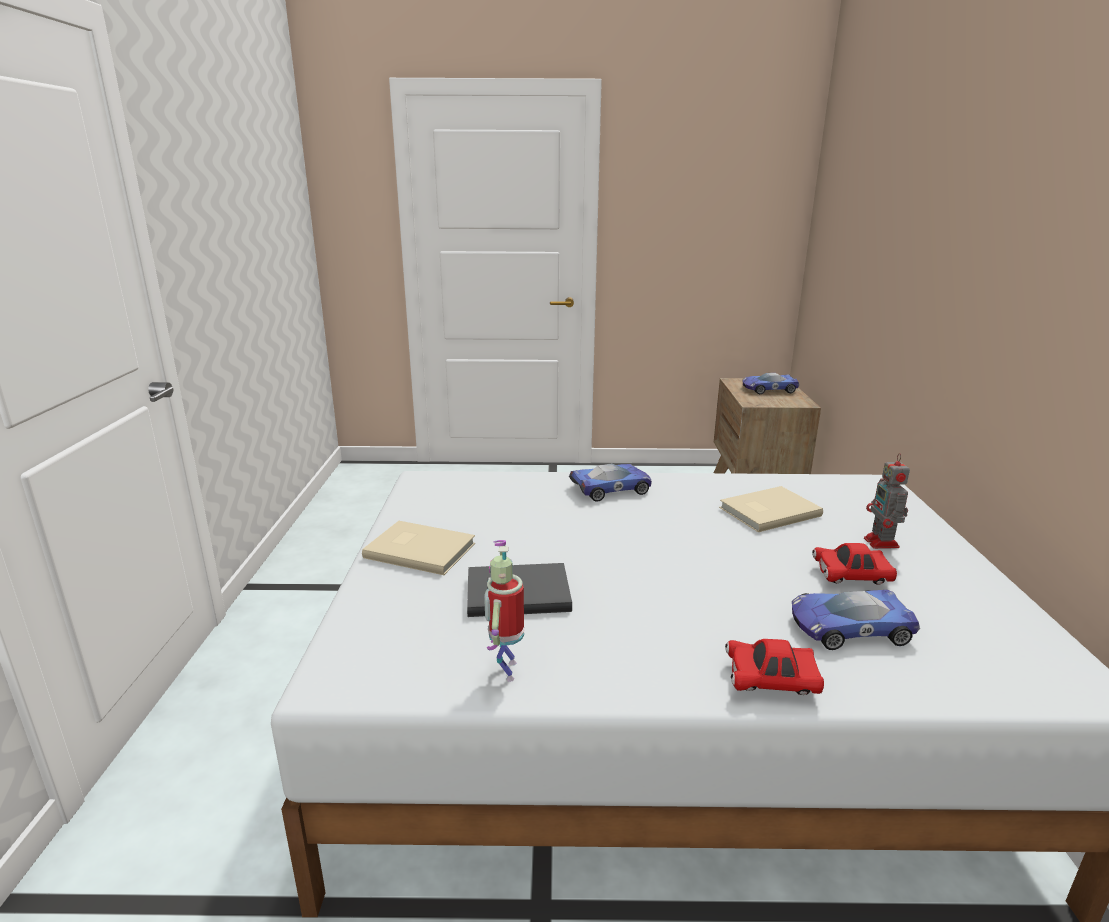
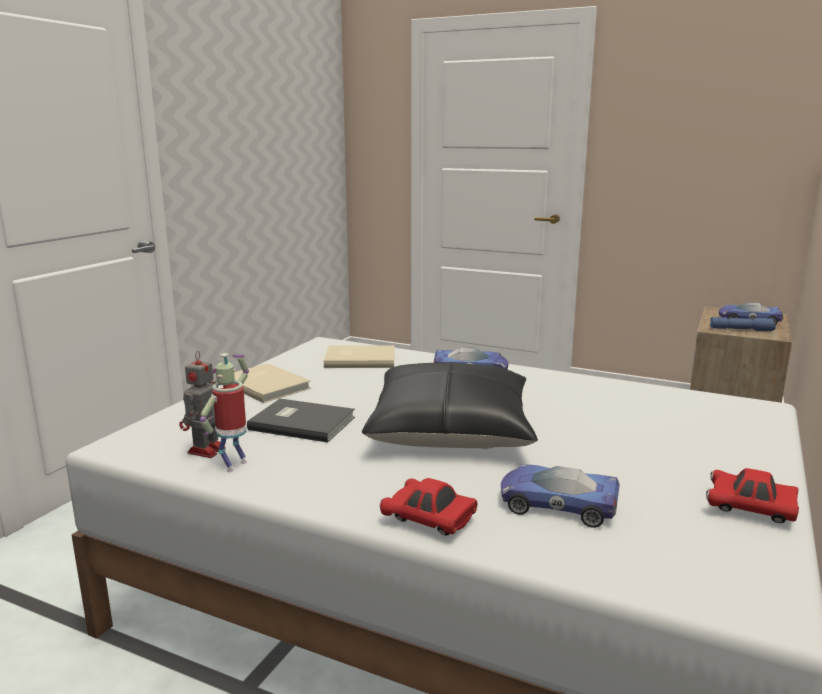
camera: 25 degrees right, 5 degrees down
beige book [719,486,823,532] -> beige book moved to [324,345,395,368]
red toy car [812,543,897,584] -> red toy car moved to [706,468,799,523]
toy robot [864,453,910,549] -> toy robot moved to [179,351,226,458]
none -> black pillow [362,362,538,449]
none -> blue flashlight [710,317,776,331]

